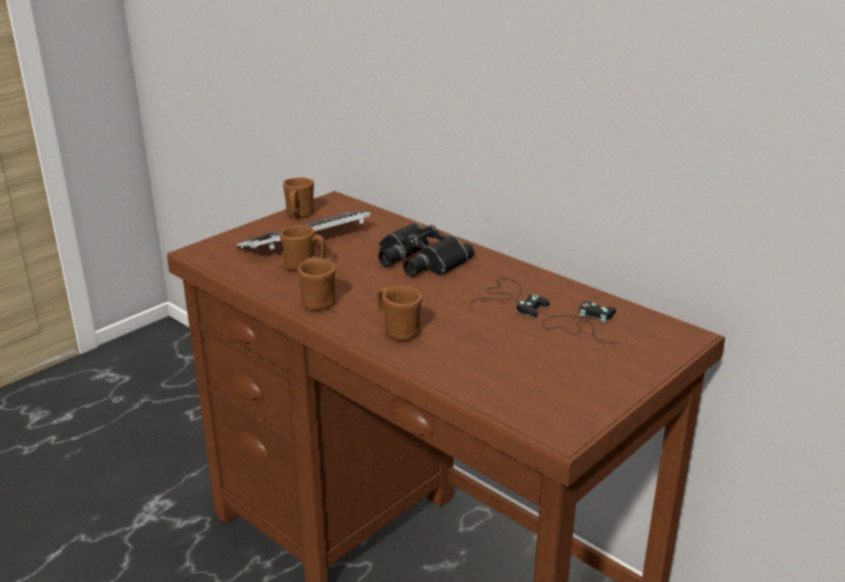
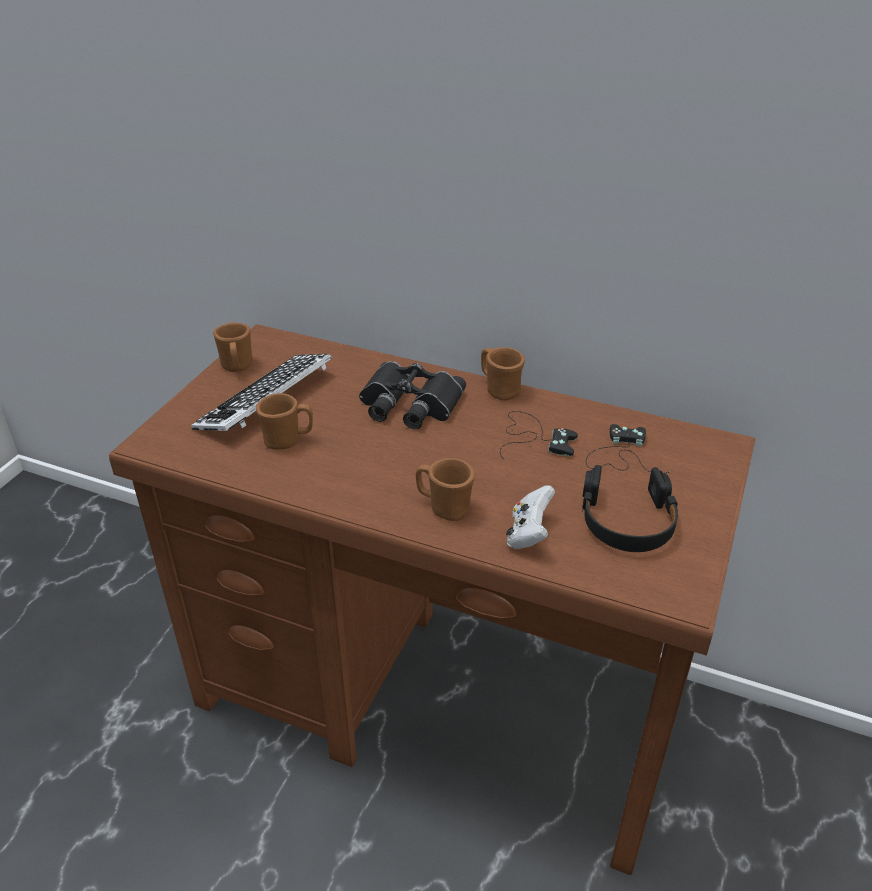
camera: 20 degrees left, 10 degrees up
brown mug [298,258,336,310] -> brown mug moved to [481,347,525,400]
none -> white game controller [506,485,555,549]
none -> black headphones [582,465,678,552]

